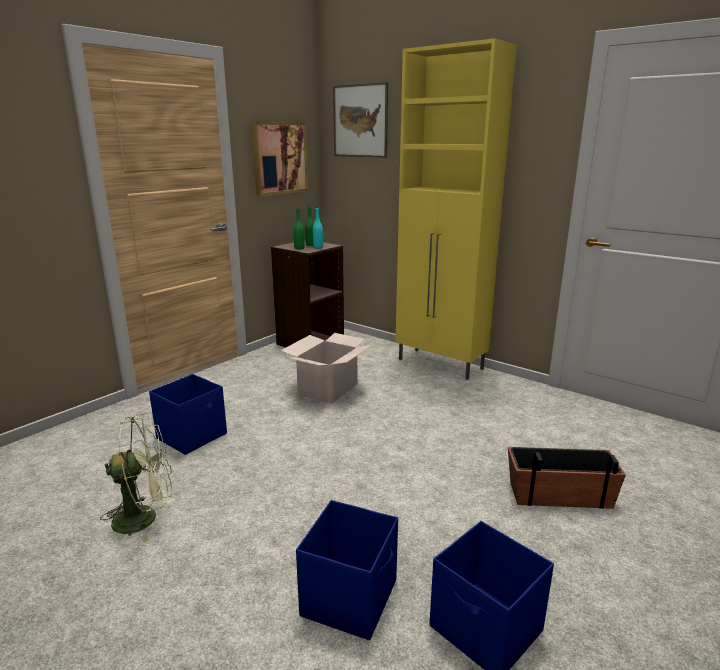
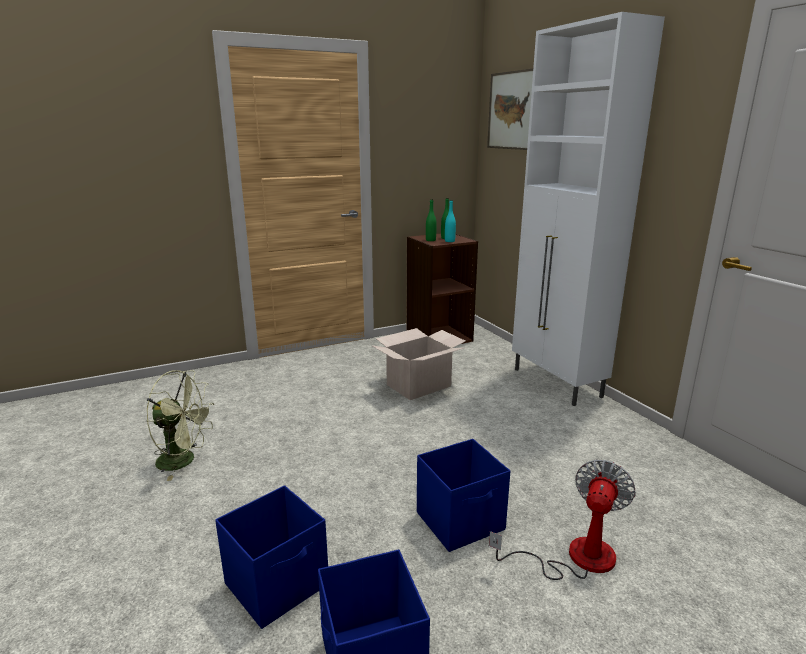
camera: 25 degrees right, 0 degrees up
blue storage box [149,374,227,455] -> blue storage box moved to [417,439,510,552]
picture [251,121,308,196] -> none
yellow cabinet [395,38,517,380] -> white cabinet [512,12,665,406]
planter [508,447,626,509] -> fan [489,460,636,580]

